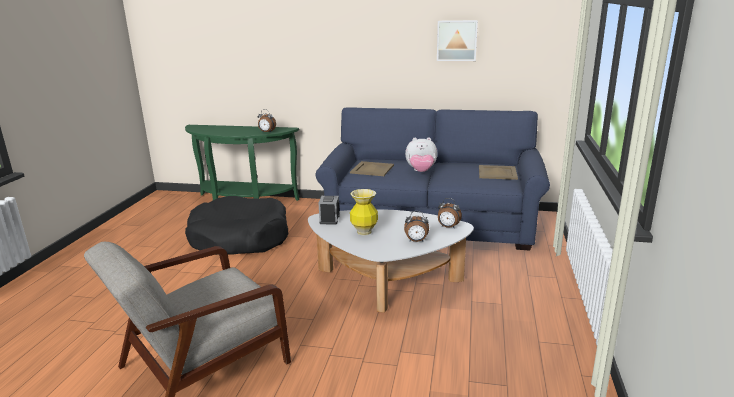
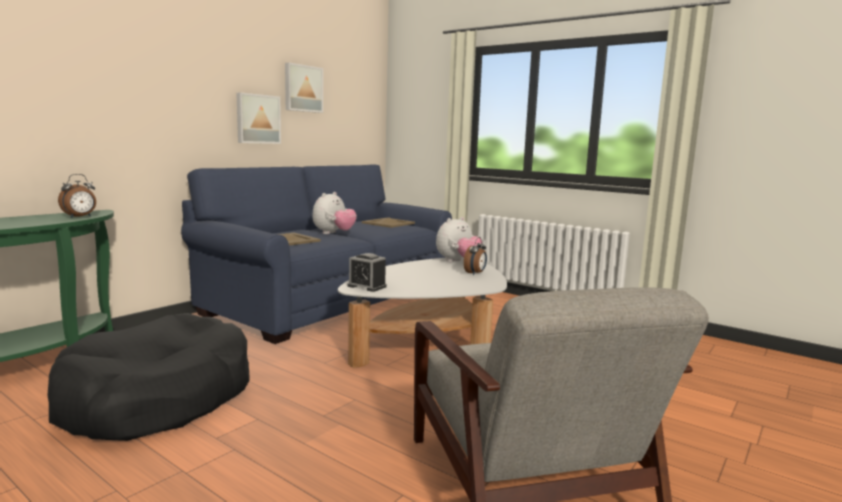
camera: 65 degrees left, 10 degrees down
vase [350,189,378,236] -> none
alarm clock [438,198,462,229] -> plush toy [436,217,483,262]
none -> picture [236,93,281,144]

